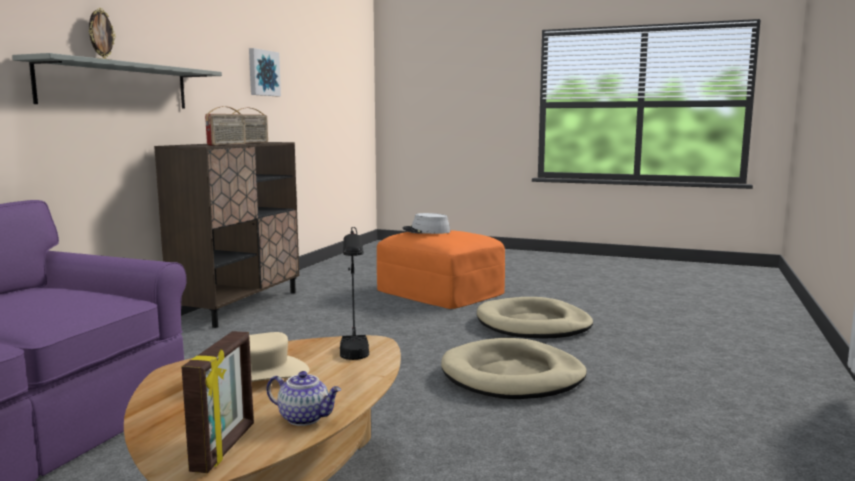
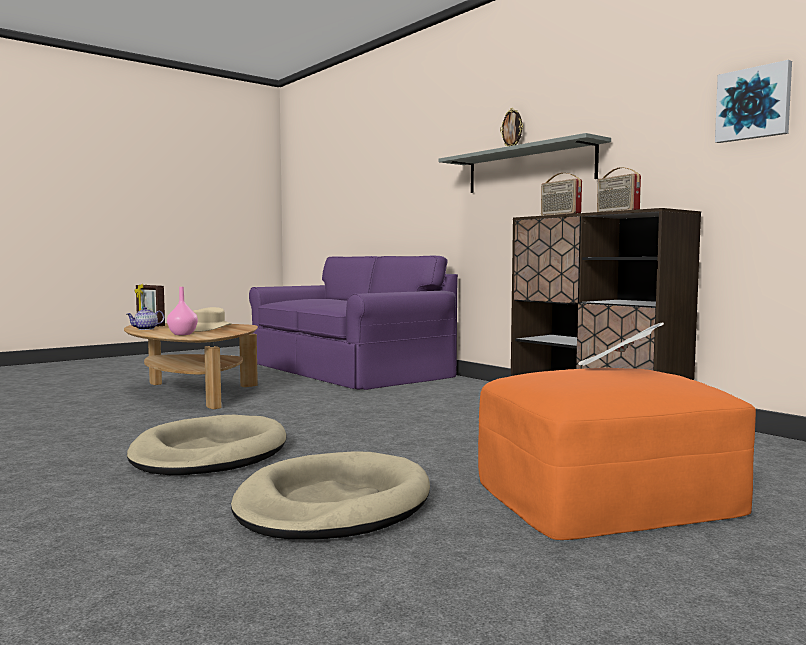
camera: 120 degrees right, 5 degrees down
black table lamp [340,227,369,360] -> pink vase [167,287,198,335]
grey hat [403,213,450,234] -> newspaper [578,322,664,366]

